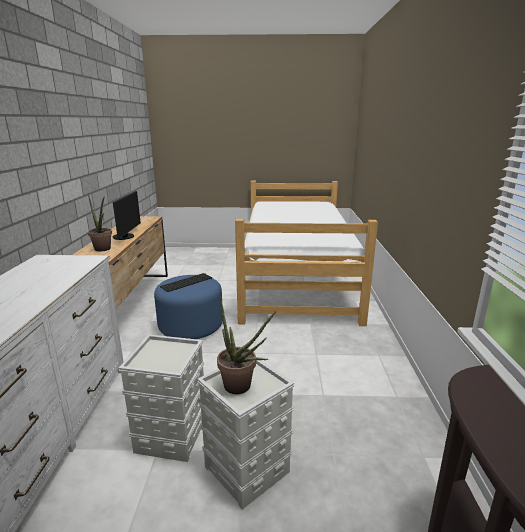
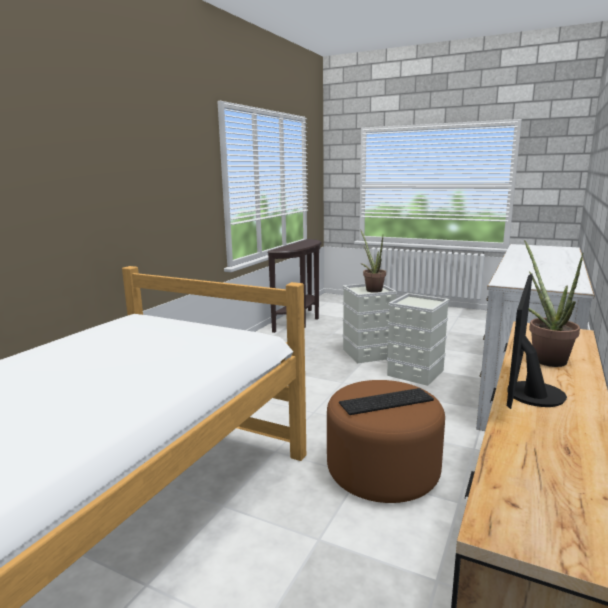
camera: 155 degrees left, 5 degrees down
blue ottoman [154,275,223,339] -> brown ottoman [327,380,445,503]

